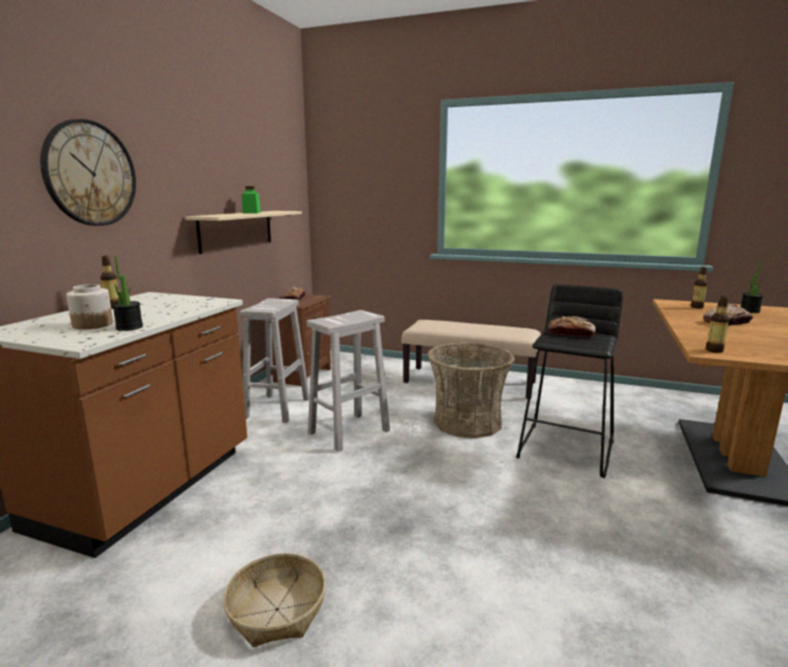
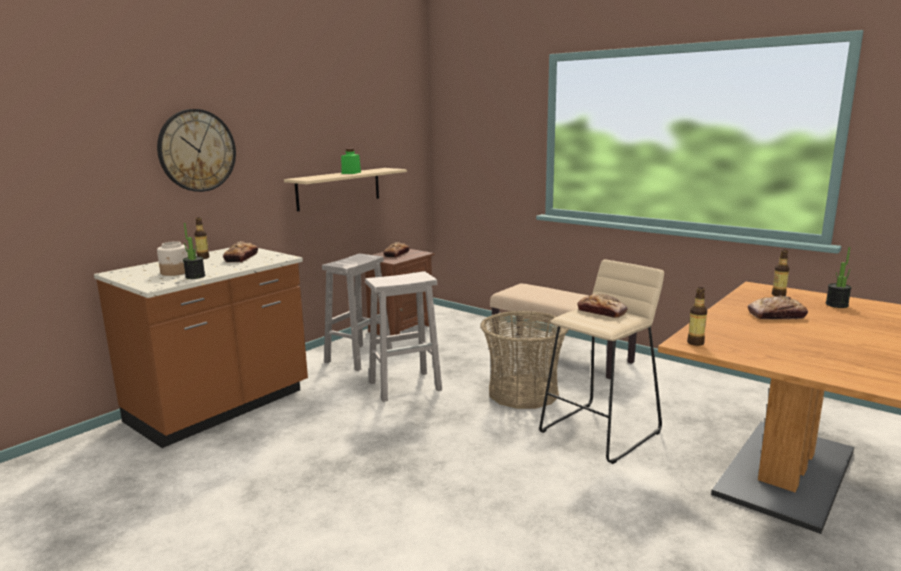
camera: 20 degrees right, 0 degrees up
basket [223,553,326,647] -> none
black stool [516,284,623,478] -> beige stool [539,260,664,464]
none -> bread [223,241,258,262]

